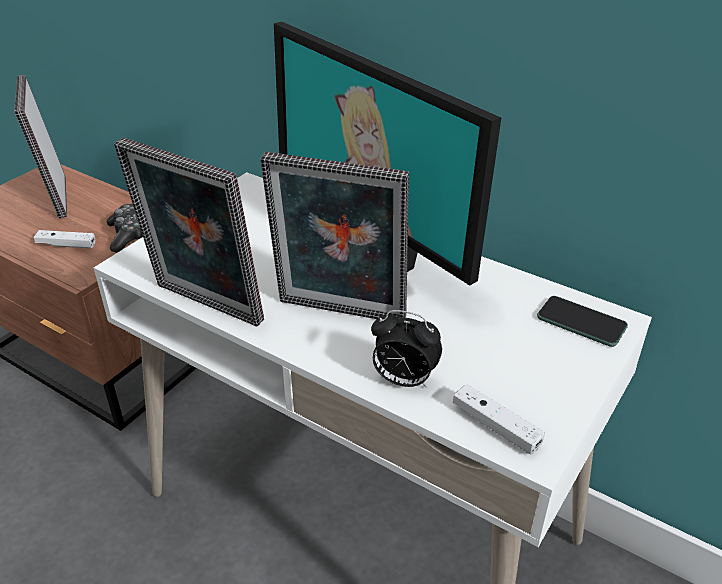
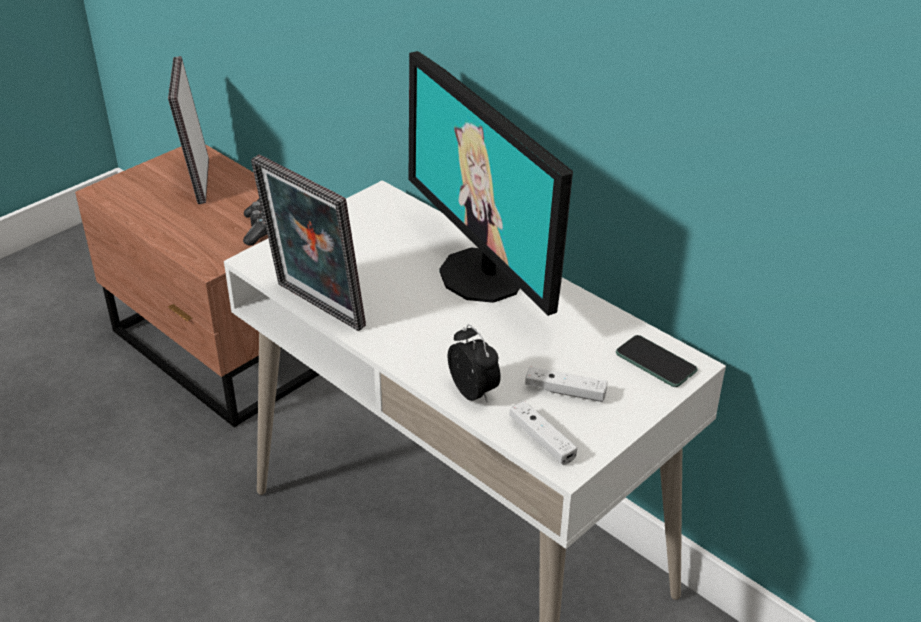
camera: 10 degrees right, 0 degrees up
white game controller [34,230,95,248] -> white game controller moved to [525,366,608,402]
picture frame [260,152,409,319] -> none
alarm clock [371,310,442,388] -> alarm clock turned 150 degrees counterclockwise [448,324,501,403]

